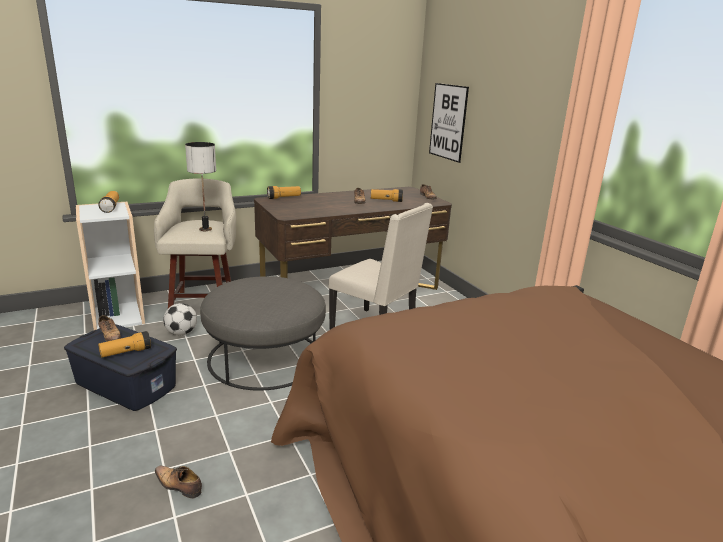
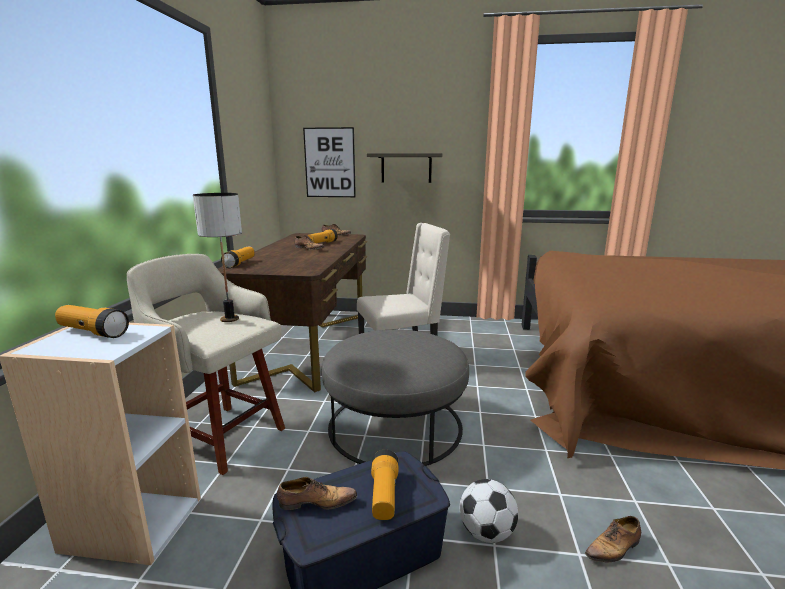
camera: 55 degrees left, 5 degrees down
football [163,303,197,335] -> football moved to [460,479,518,543]
none -> shelf [367,153,443,183]

